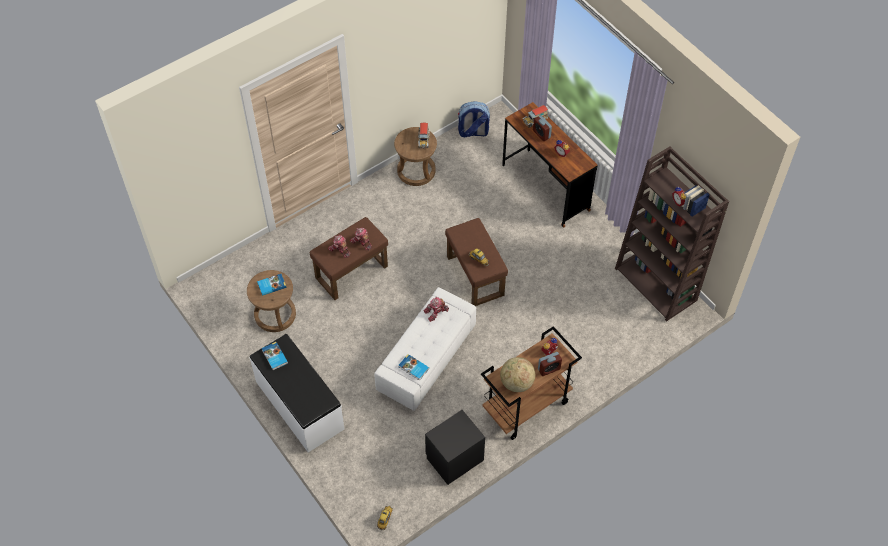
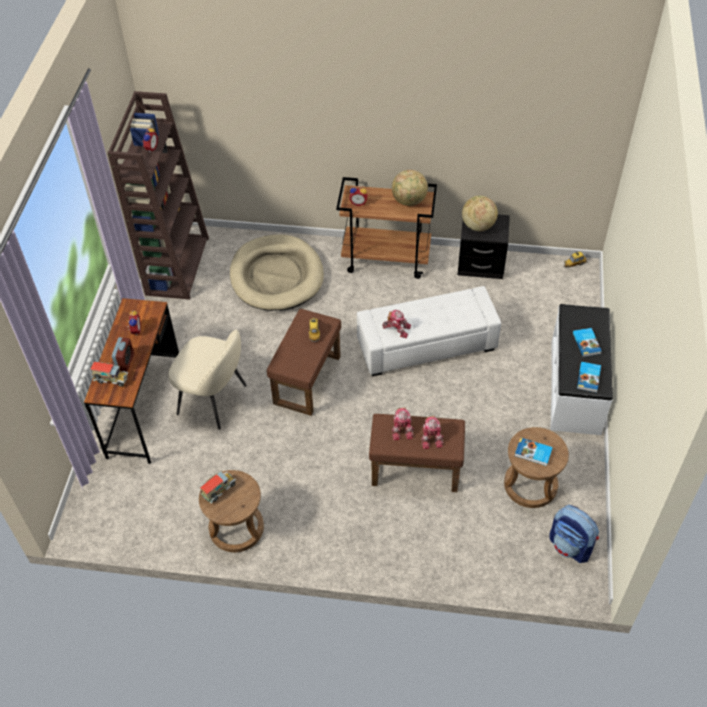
camera: 135 degrees left, 5 degrees down
book [399,354,429,381] -> book moved to [573,328,602,357]
backpack [458,101,490,137] -> backpack moved to [549,505,599,563]
alarm clock [538,352,562,376] -> none
none -> beige chair [168,329,247,430]
none -> beige dog bed [230,234,324,311]
none -> globe [462,196,498,231]

